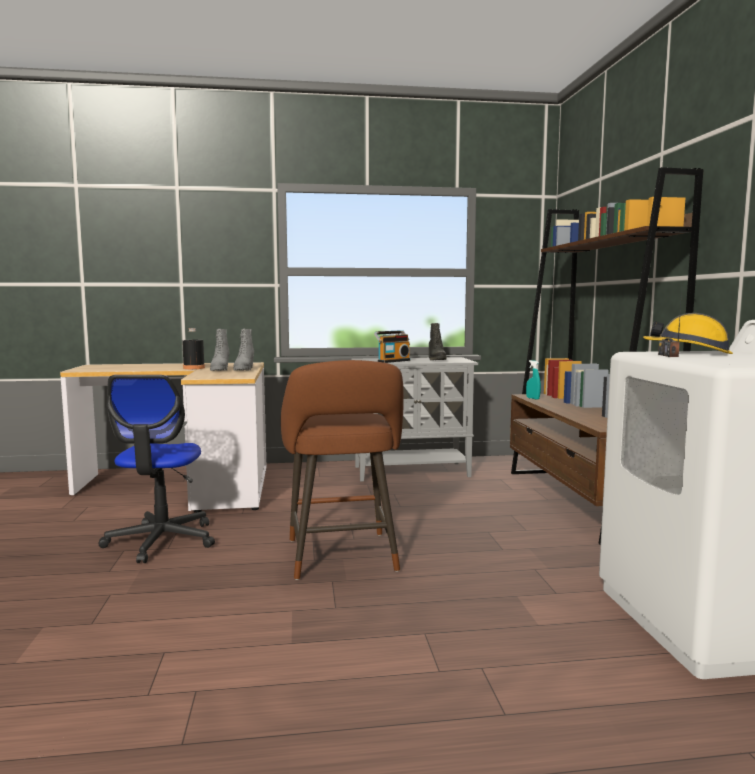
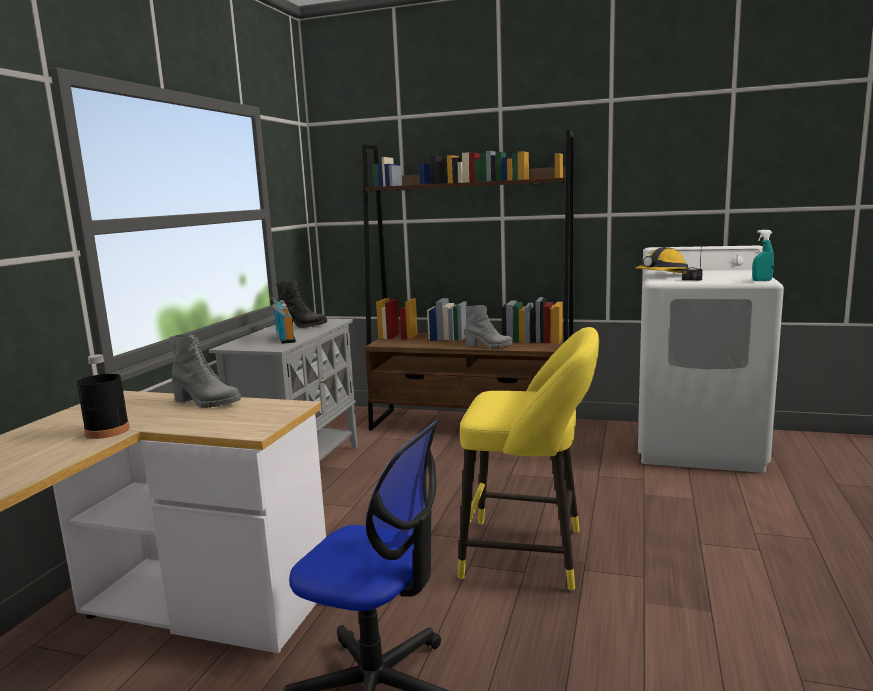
camera: 65 degrees left, 5 degrees up
grey boot [210,329,229,371] -> grey boot moved to [465,305,513,349]
brown stool [281,360,404,580] -> yellow stool [457,327,599,591]
turquoise spray bottle [526,360,541,400] -> turquoise spray bottle moved to [752,230,774,281]

